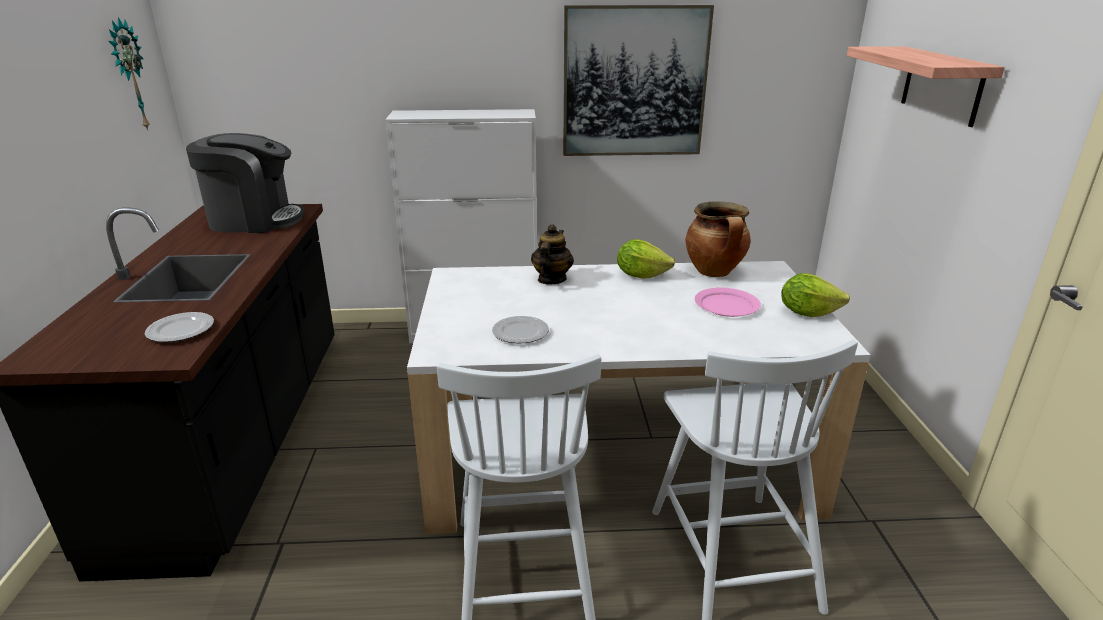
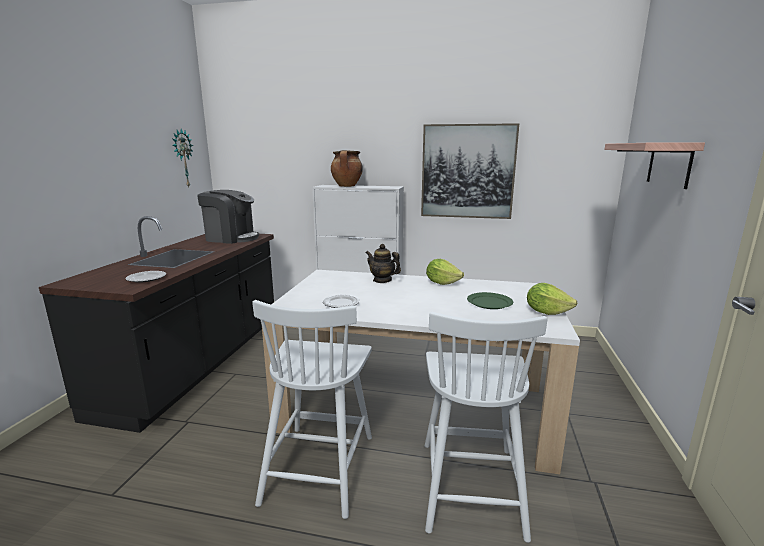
camera: 15 degrees right, 10 degrees down
teapot [531,224,574,285] -> teapot turned 90 degrees counterclockwise [366,244,401,283]
cooking pot [685,201,750,277] -> cooking pot moved to [331,150,363,187]
pink plate [695,288,761,317] -> green plate [467,292,513,309]

